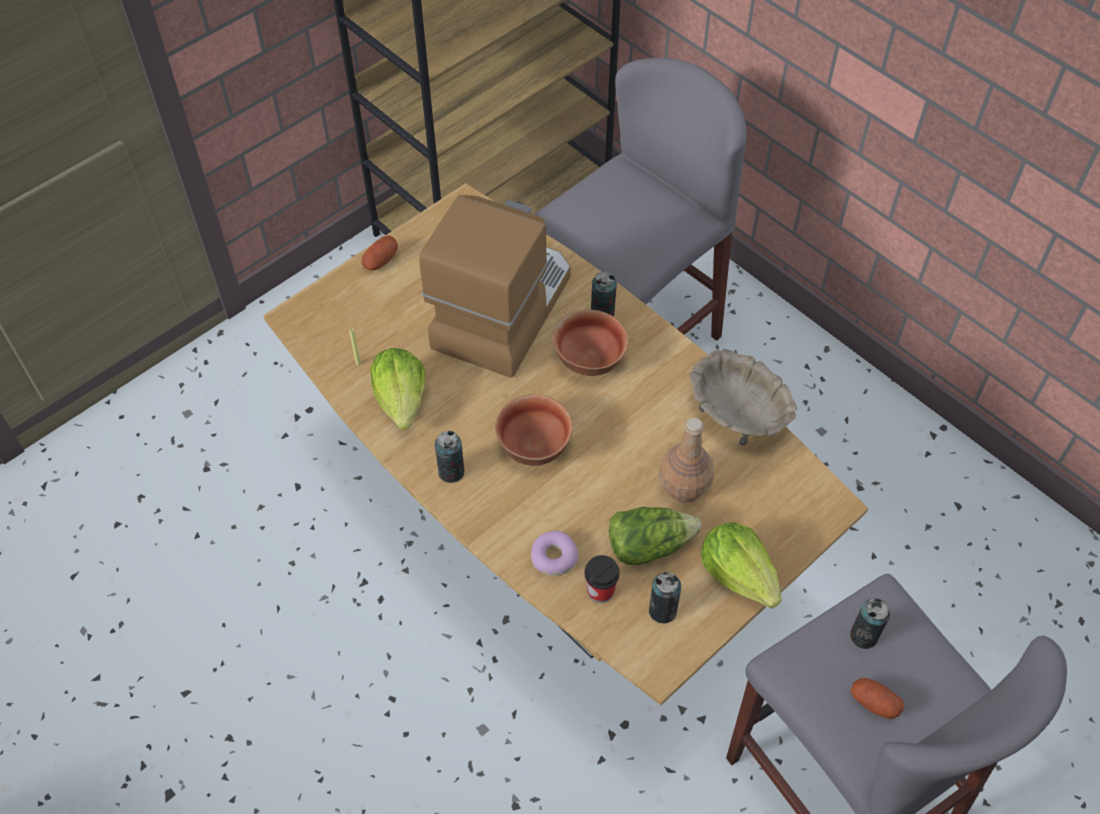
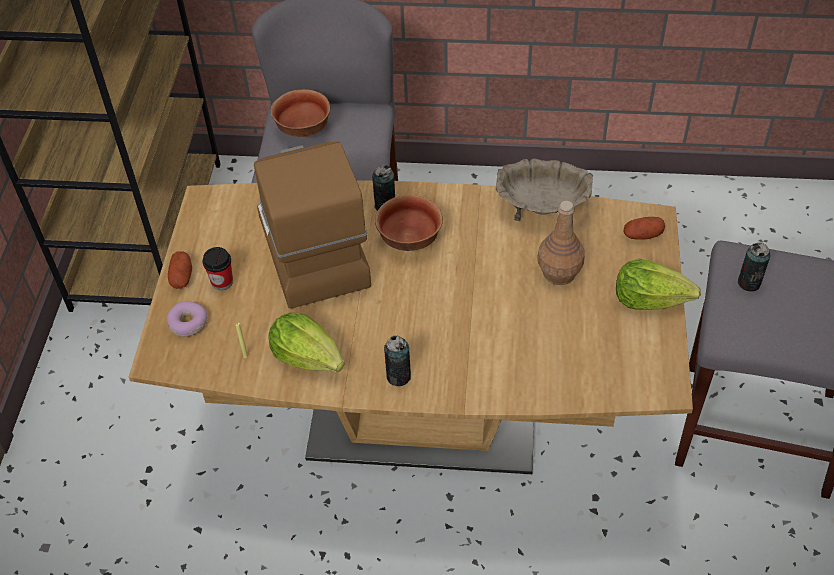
camera: 40 degrees left, 5 degrees down
bowl [495,394,573,466] -> bowl moved to [271,89,330,137]
donut [531,531,578,576] -> donut moved to [167,301,208,337]
cup [584,555,620,603] -> cup moved to [202,247,233,290]
lettuce [609,507,701,565] -> none
can [649,572,682,623] -> none
potato [851,678,905,719] -> potato moved to [623,217,665,240]

